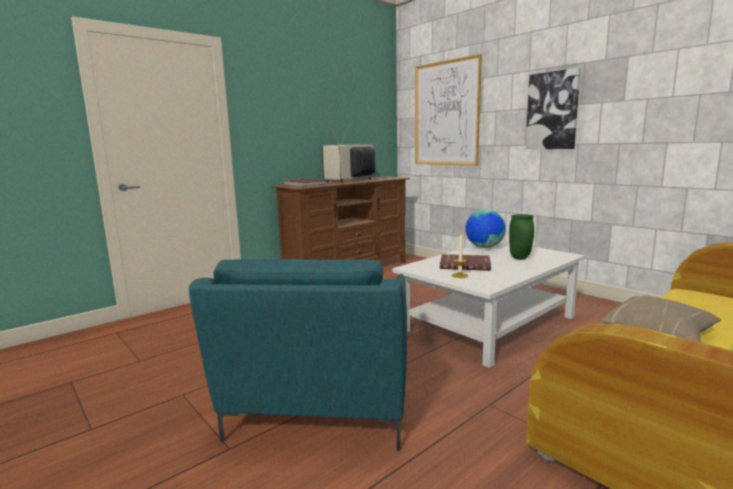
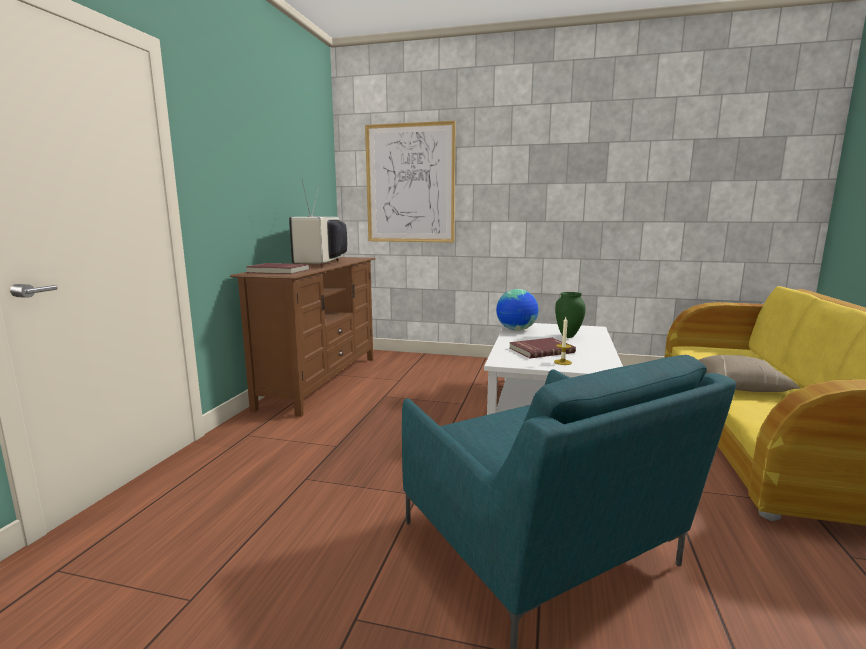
camera: 35 degrees left, 0 degrees up
picture [525,68,581,149] -> none

